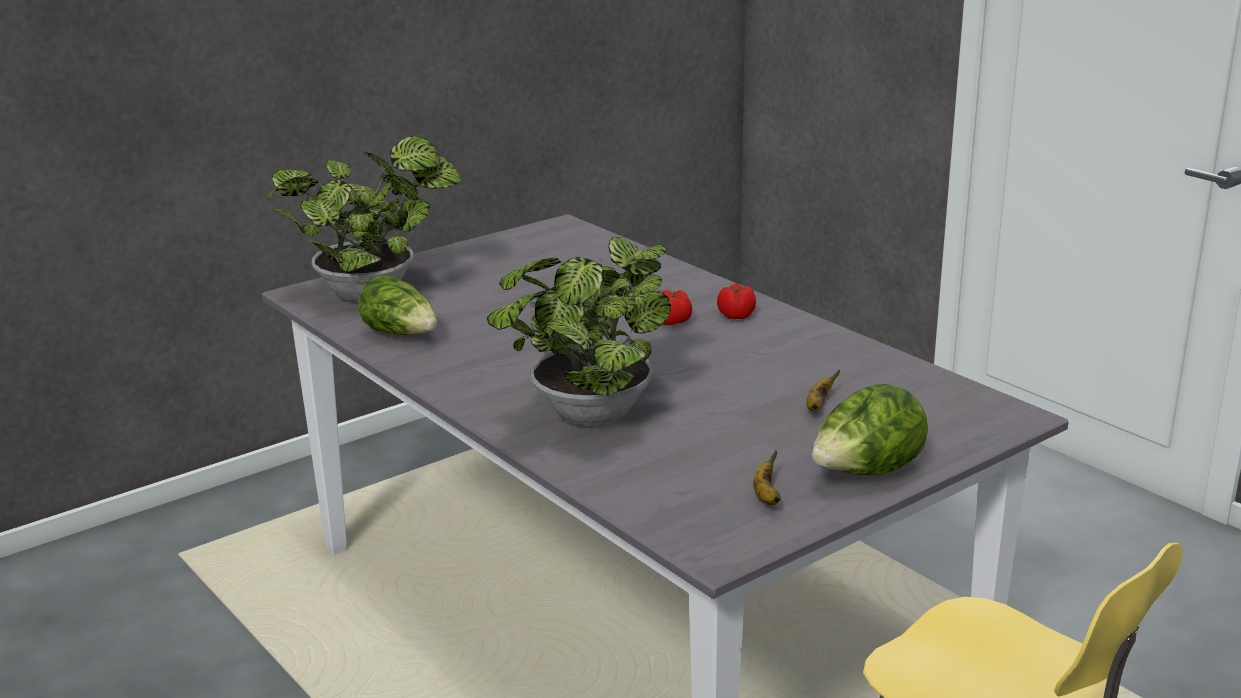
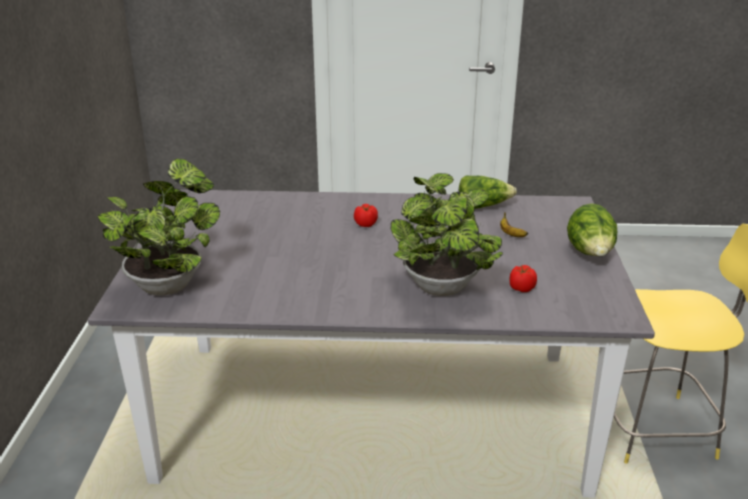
camera: 50 degrees left, 5 degrees up
lettuce [358,274,437,335] -> lettuce moved to [459,176,517,209]
tomato [717,283,756,319] -> tomato moved to [509,265,537,292]
banana [753,450,781,505] -> none

